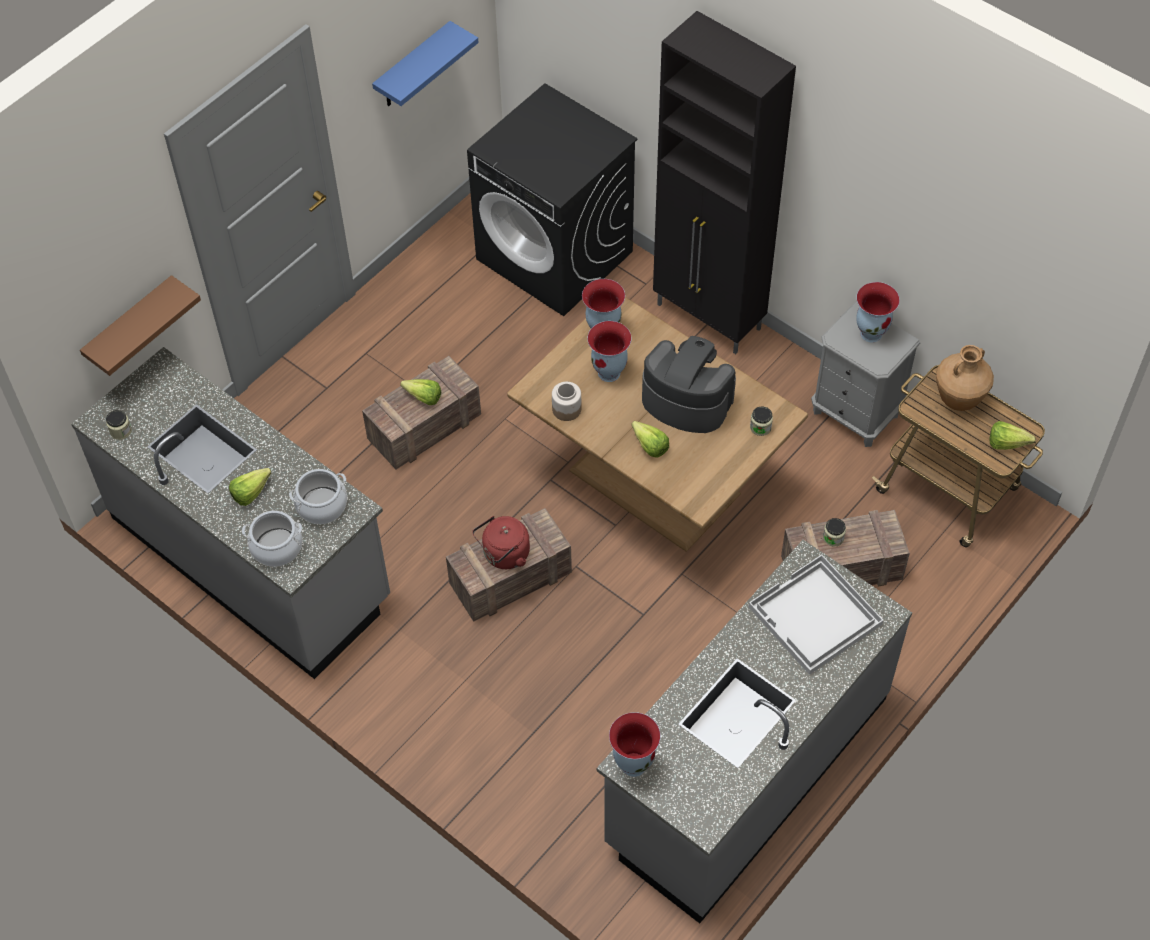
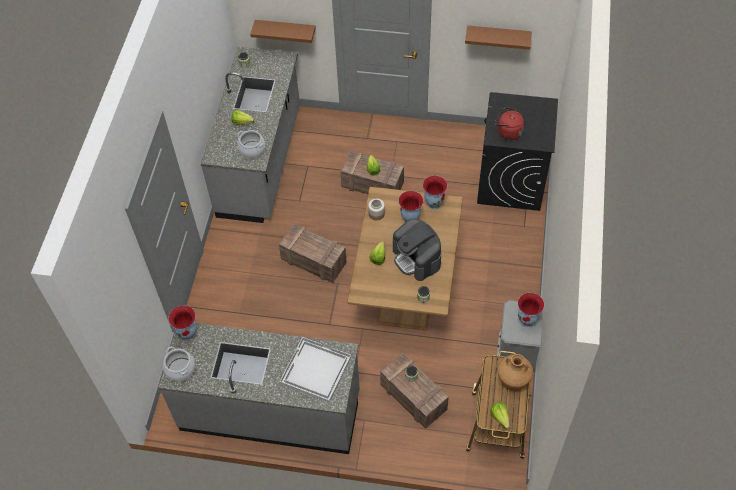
camera: 60 degrees right, 0 degrees up
cooking pot [242,511,302,567] -> cooking pot moved to [163,346,195,381]
blue shelf [372,21,479,106] -> brown shelf [465,25,532,50]
red kettle [472,516,530,569] -> red kettle moved to [495,107,524,140]
coffee machine [642,336,736,433] -> coffee machine turned 150 degrees clockwise [393,218,441,281]
black cabinet [653,11,796,354] -> none

